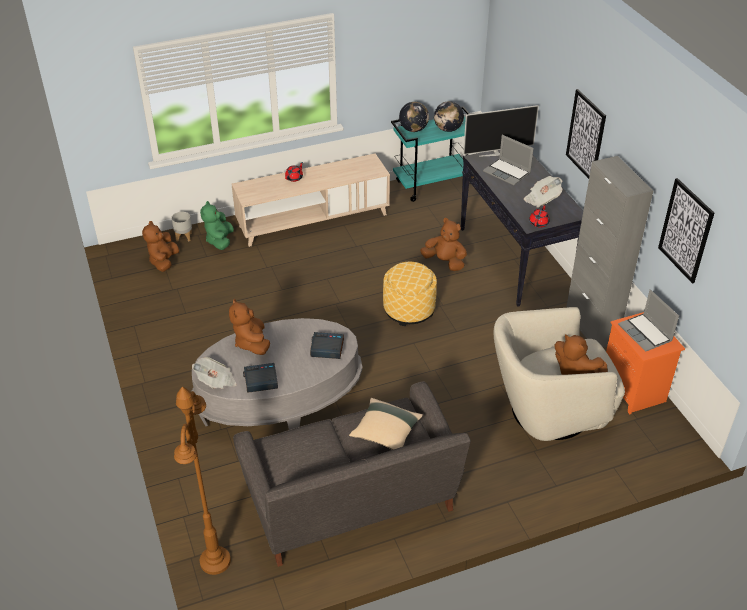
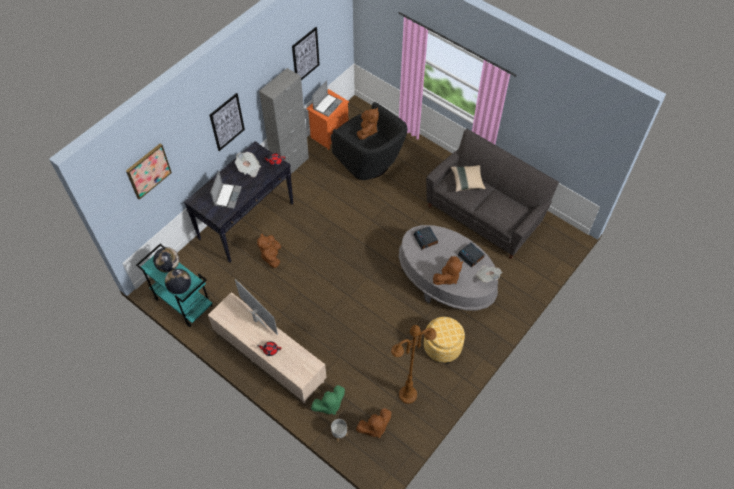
camera: 120 degrees left, 15 degrees up
brown floor lamp [174,387,231,575] -> brown floor lamp moved to [391,325,437,404]
ottoman [383,262,437,326] -> ottoman moved to [424,317,465,364]
television [463,105,539,157] -> television moved to [235,279,278,335]
beige armchair [494,307,625,441] -> black armchair [331,102,407,180]
none -> picture [126,143,172,200]

